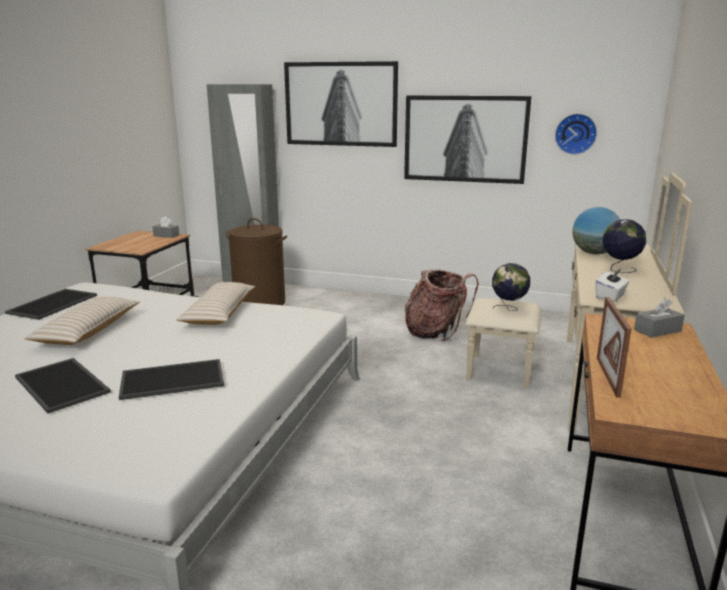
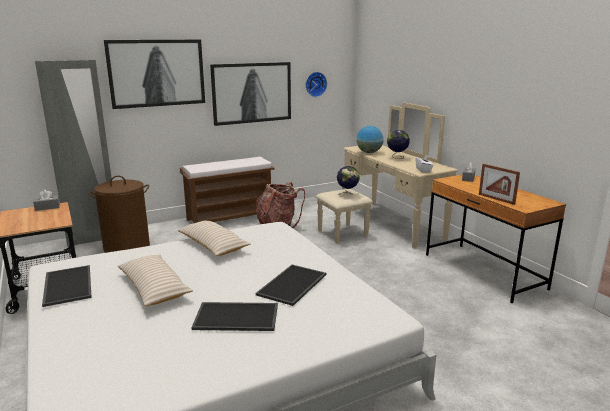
camera: 45 degrees left, 0 degrees up
none -> brown bench [180,157,275,223]

